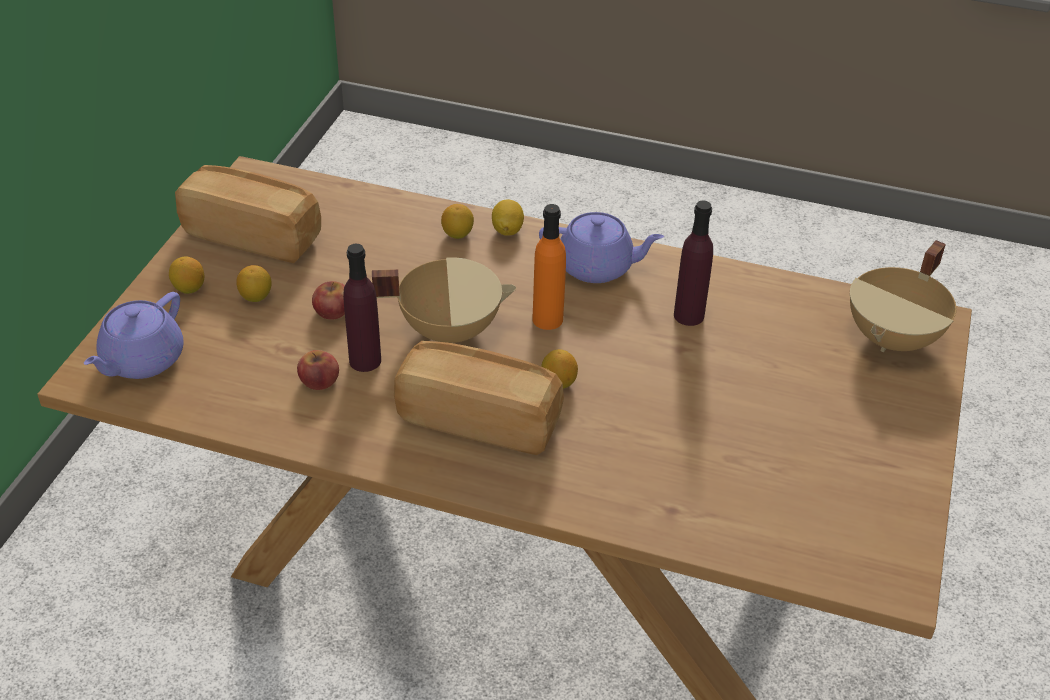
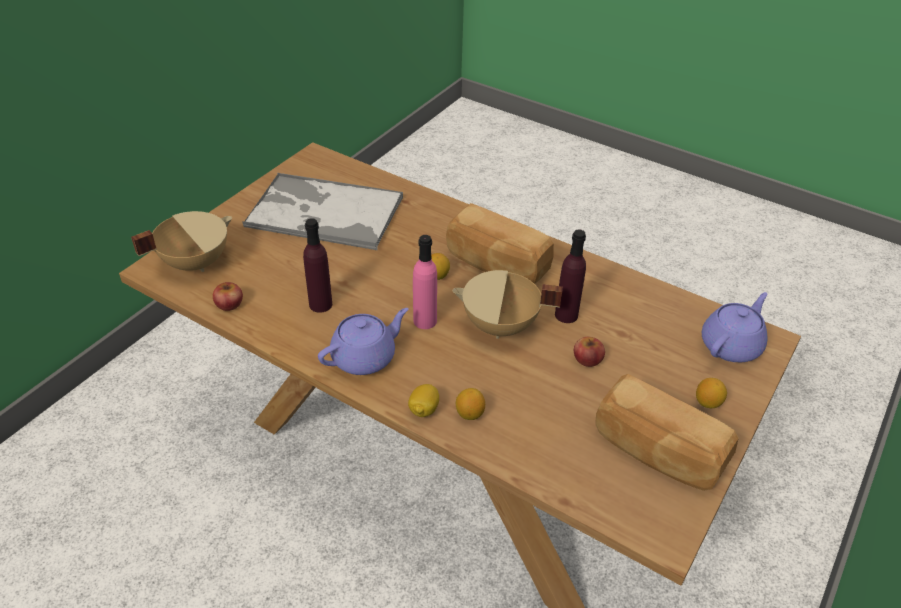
camera: 165 degrees left, 0 degrees up
lemon [236,265,272,302] -> none
apple [297,350,339,390] -> apple moved to [213,282,243,311]
orange bottle [532,204,566,330] -> pink bottle [413,235,437,329]
purple teapot [539,212,664,283] -> purple teapot turned 120 degrees clockwise [318,308,409,375]
none -> tray [242,173,403,250]

